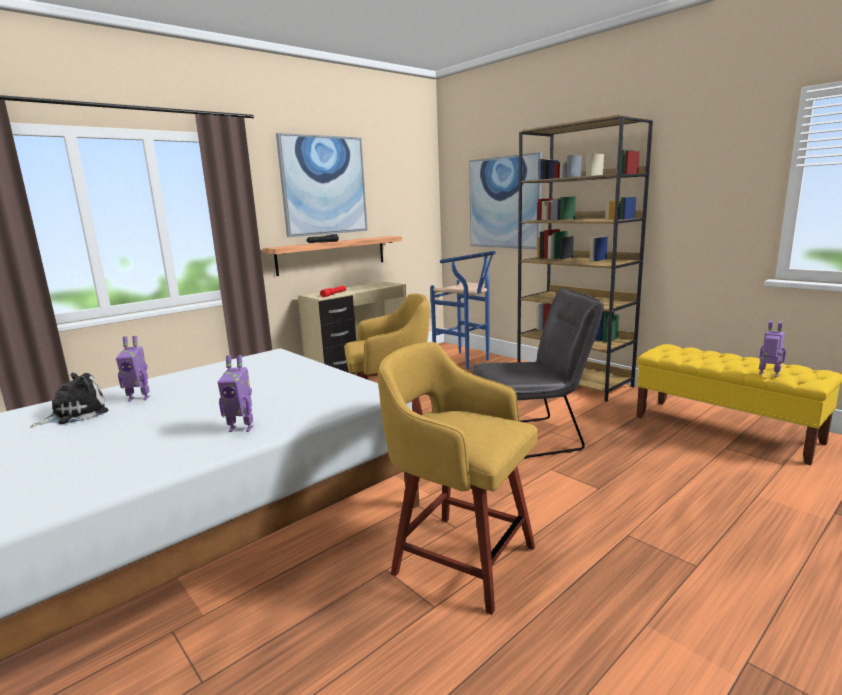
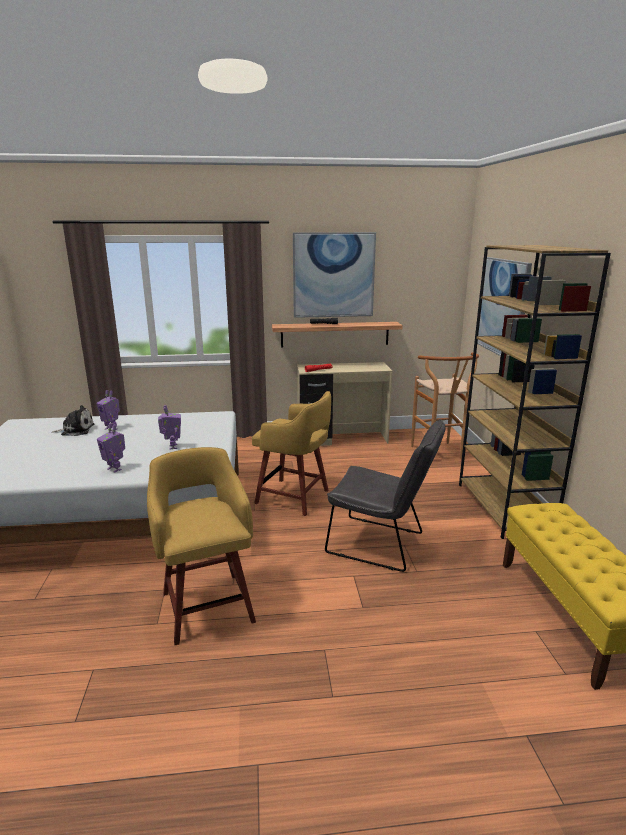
camera: 35 degrees right, 5 degrees up
blue stool [430,251,496,369] -> brown stool [411,353,479,459]
toy robot [759,321,786,377] -> toy robot moved to [158,405,181,449]

